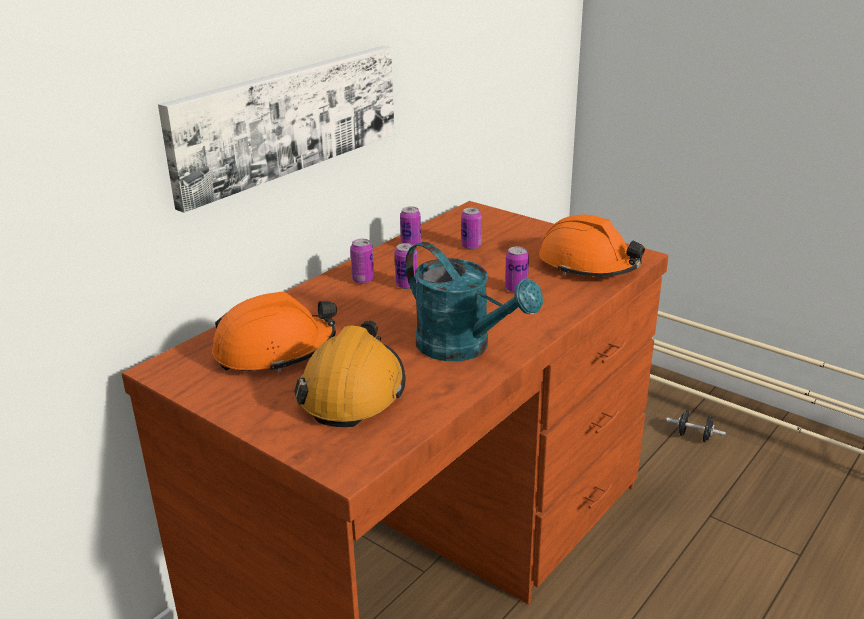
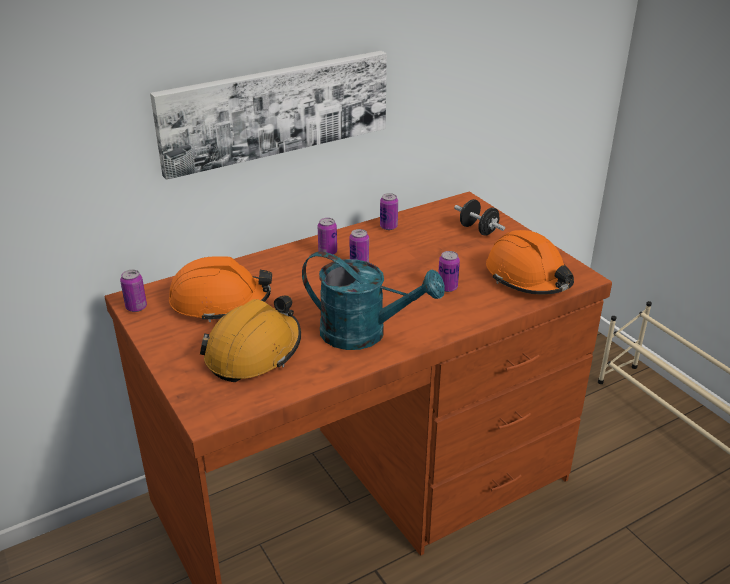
camera: 20 degrees right, 5 degrees up
turquoise watering can [406,242,543,361] -> turquoise watering can turned 45 degrees counterclockwise [302,251,445,350]
can [461,208,482,250] -> can moved to [120,270,147,312]
black dumbbell [666,410,726,442] -> black dumbbell moved to [454,199,505,236]

